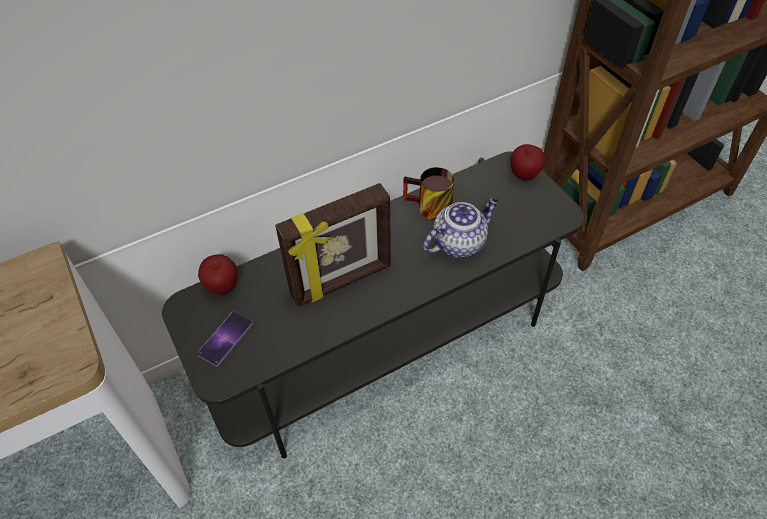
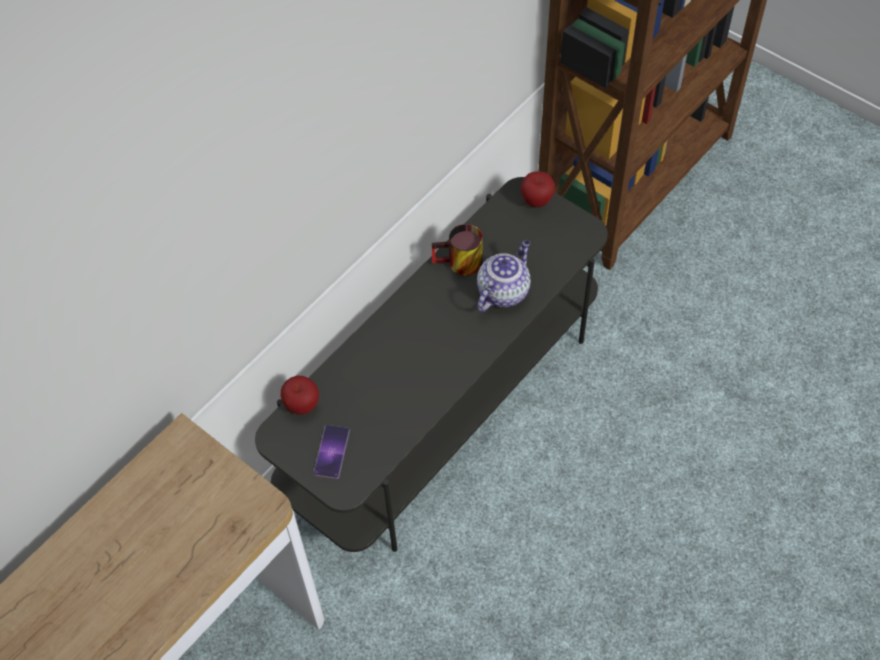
camera: 20 degrees left, 5 degrees up
picture frame [275,183,391,307] -> none

